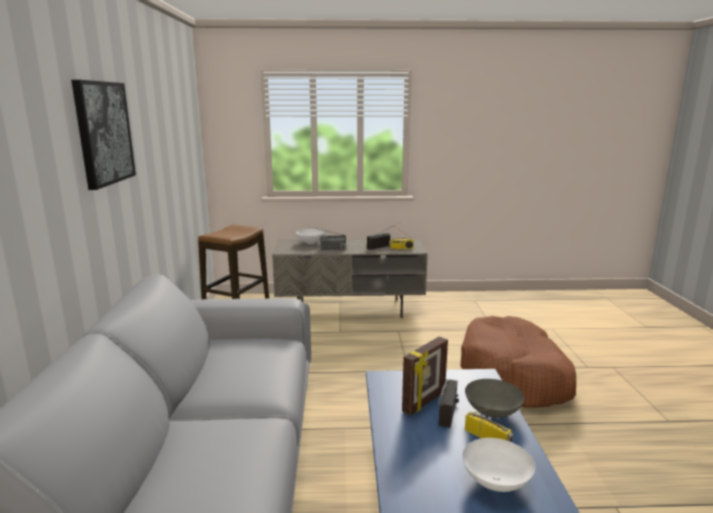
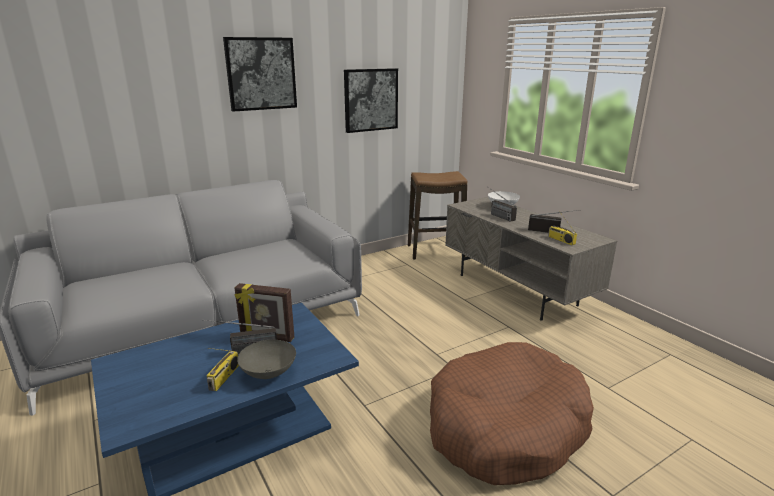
camera: 60 degrees right, 5 degrees up
white bowl [462,438,535,492] -> none
none -> picture [344,68,398,133]

